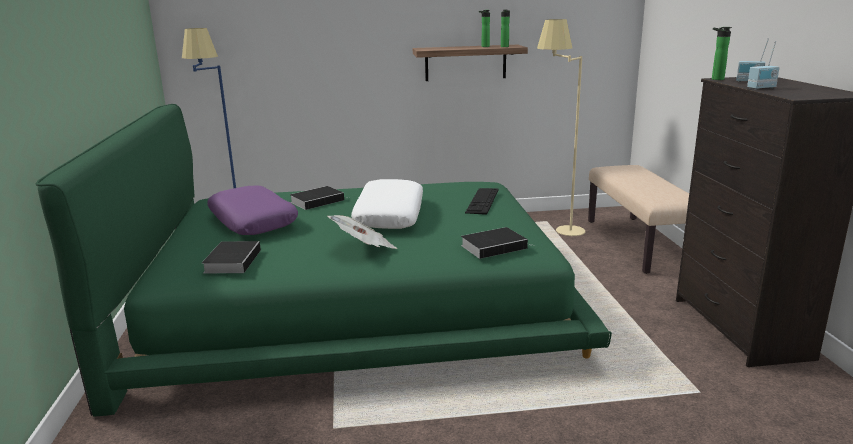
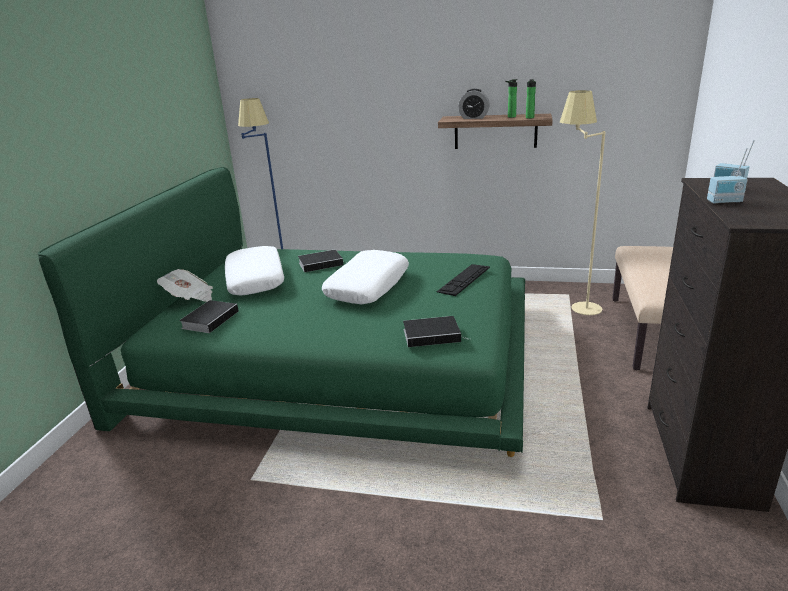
camera: 20 degrees right, 5 degrees up
purple pillow [207,186,298,235] -> white pillow [225,246,284,295]
newspaper [327,215,397,249] -> newspaper moved to [157,269,213,302]
bottle [712,27,732,80] -> none
none -> alarm clock [458,89,490,119]

